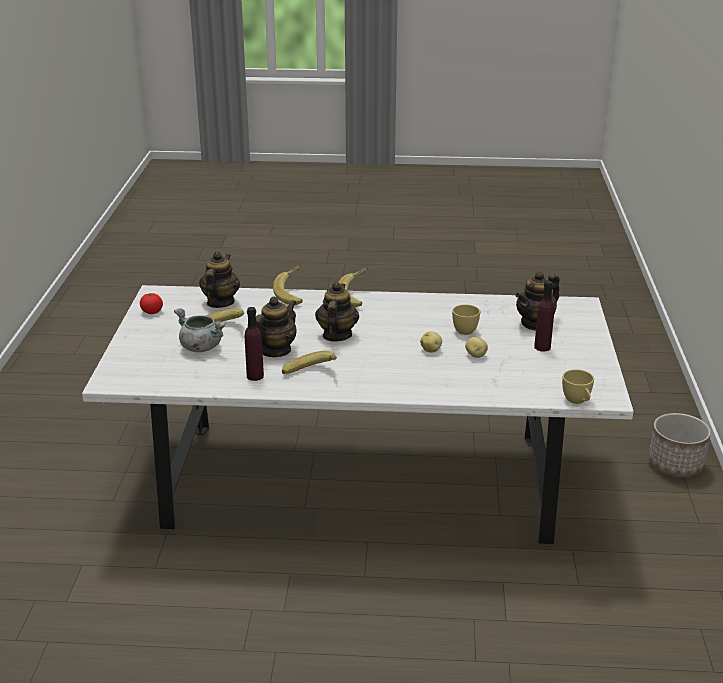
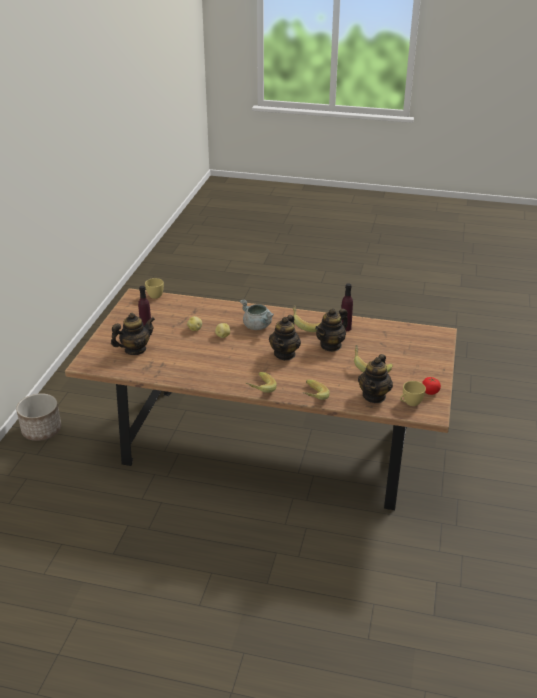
camera: 170 degrees left, 5 degrees up
white dining table [82,285,634,544] -> brown dining table [65,288,457,510]
grey cooking pot [174,308,226,352] -> grey cooking pot moved to [240,300,274,330]
yellow cup [452,304,481,335] -> yellow cup moved to [400,381,426,406]

